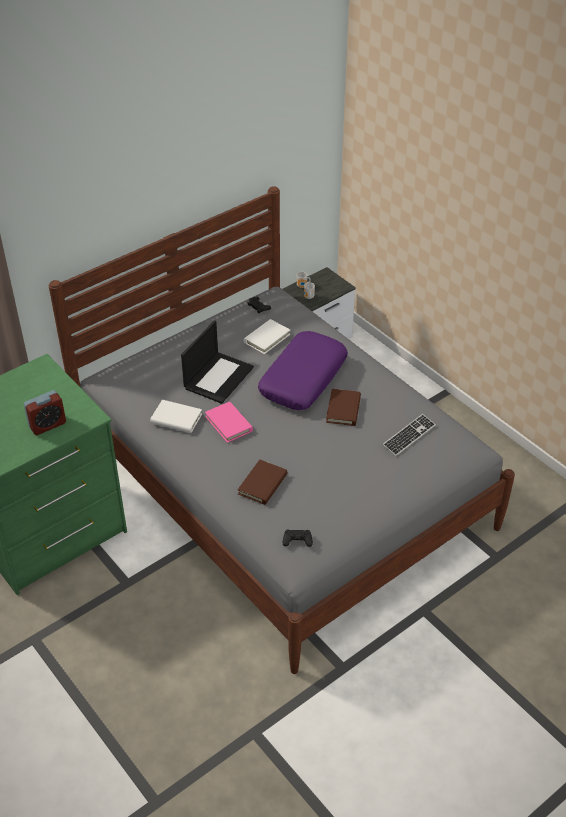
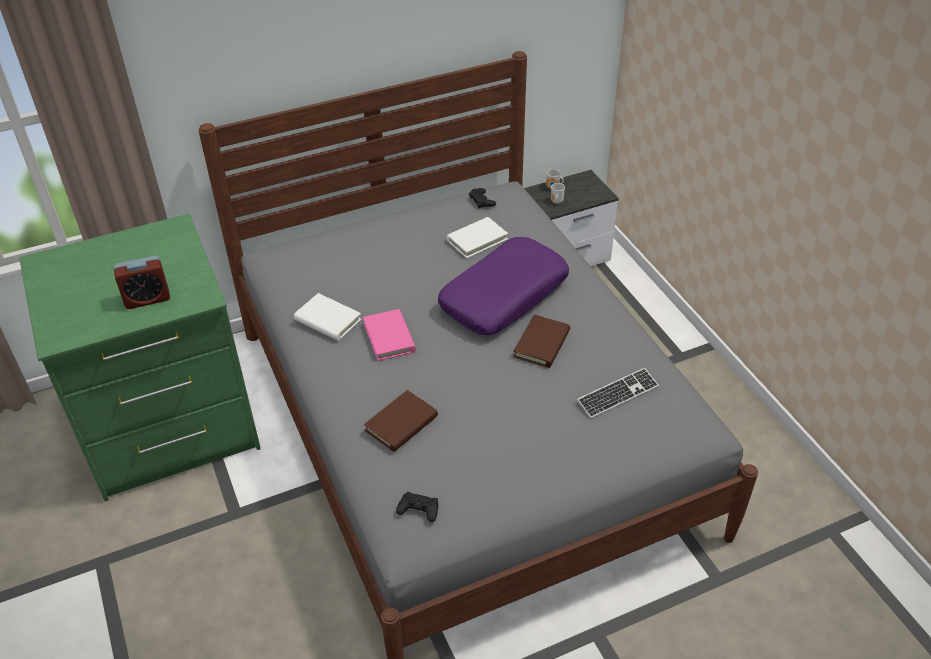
camera: 15 degrees right, 0 degrees up
laptop [181,320,254,404] -> none

